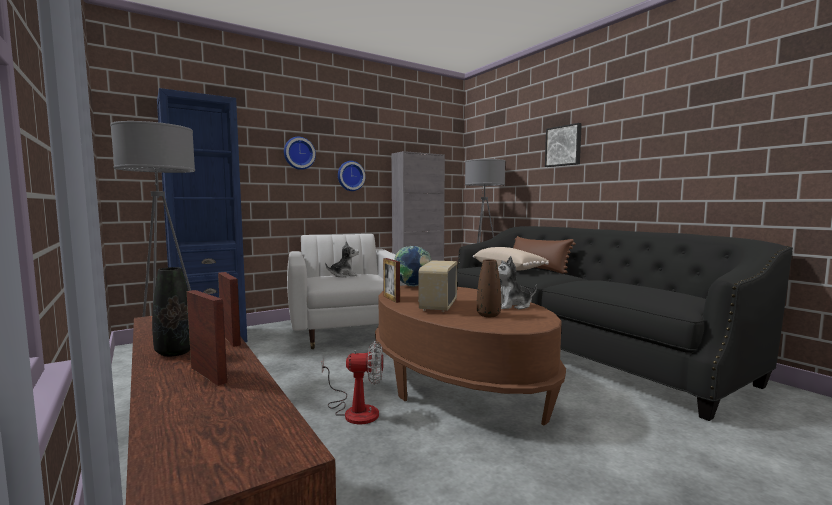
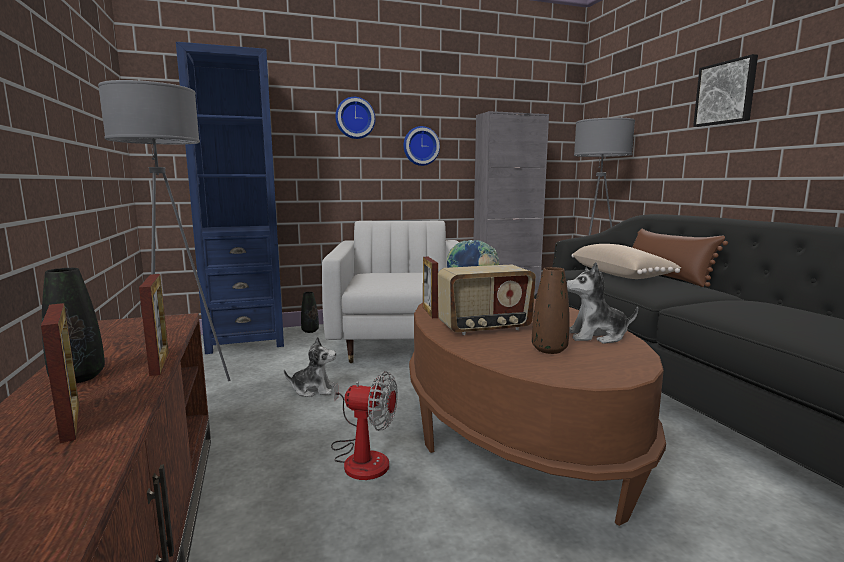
camera: 15 degrees right, 5 degrees up
plush toy [325,241,359,277] -> plush toy moved to [284,336,336,397]
radio [418,260,457,312] -> radio turned 135 degrees counterclockwise [438,265,536,335]
none -> black vase [301,292,319,333]

